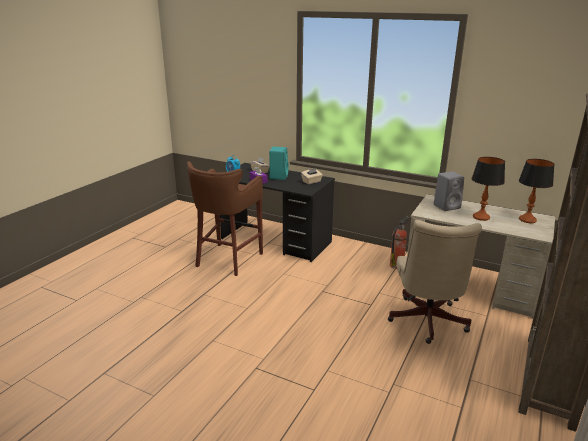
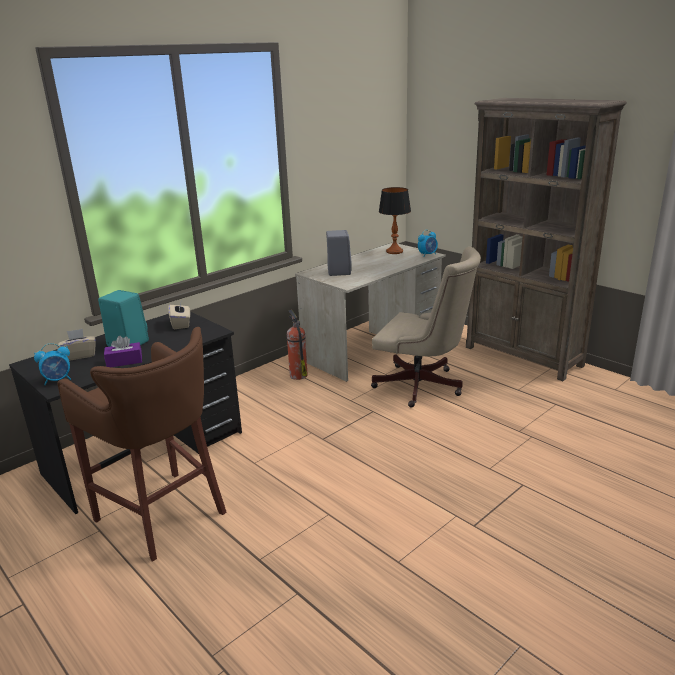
camera: 70 degrees left, 0 degrees up
table lamp [471,157,505,221] -> none
none -> alarm clock [418,230,438,256]

